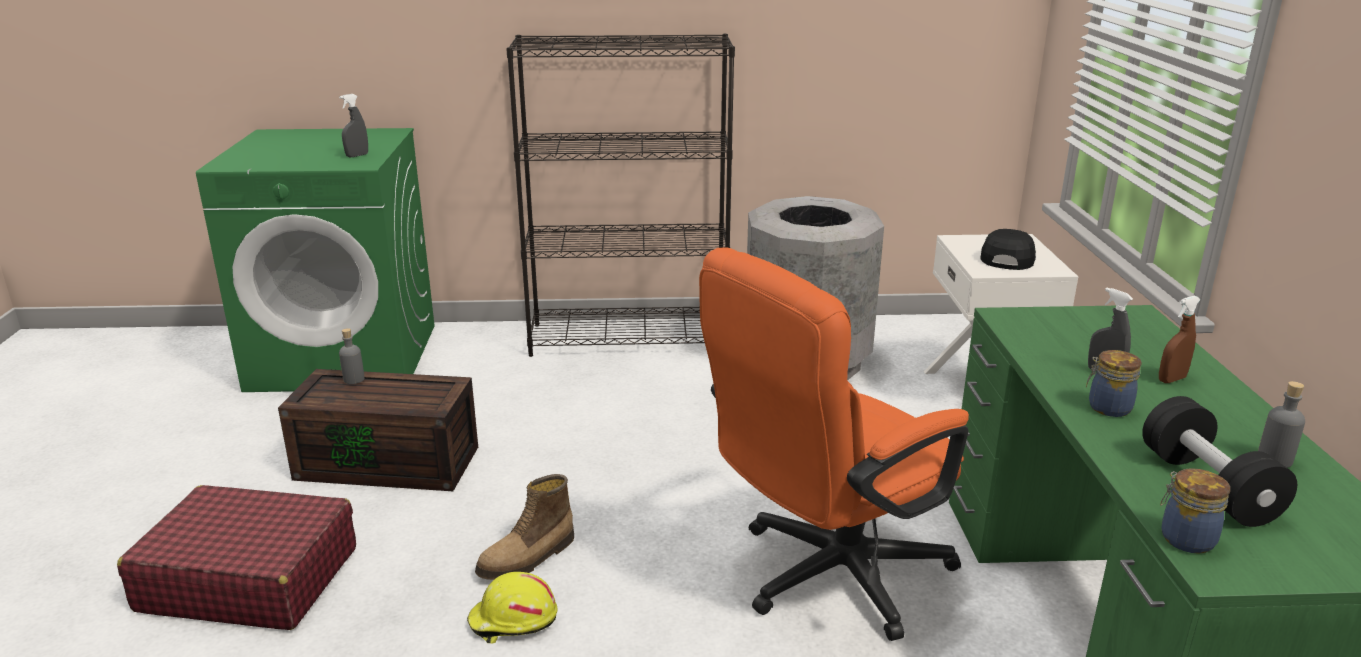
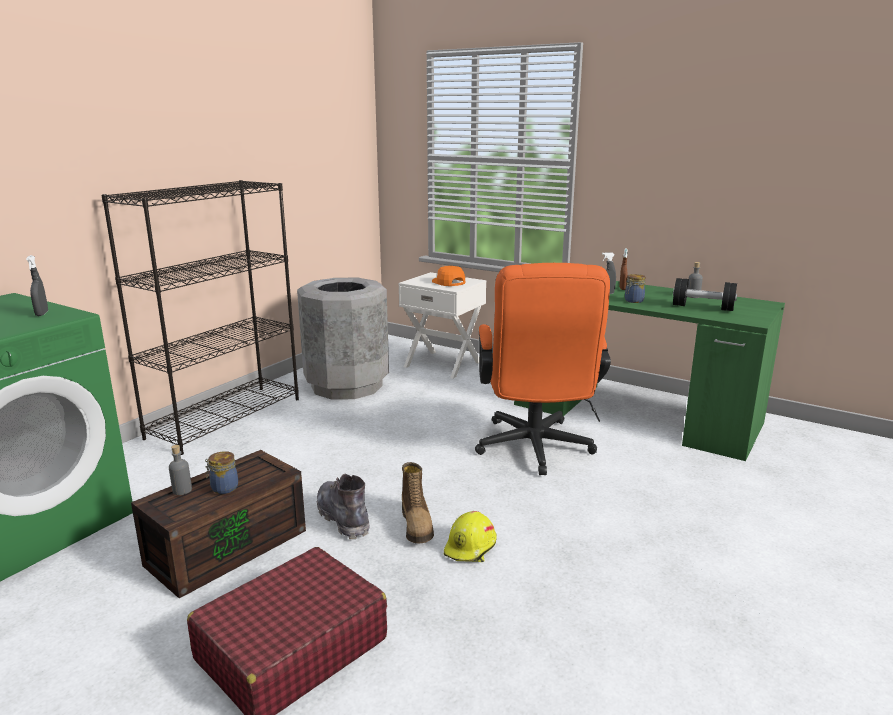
camera: 55 degrees left, 5 degrees down
black cap [980,229,1036,270] -> orange cap [432,266,465,286]
jar [1160,468,1230,554] -> jar moved to [205,451,238,494]
none -> grey boot [317,474,370,539]

